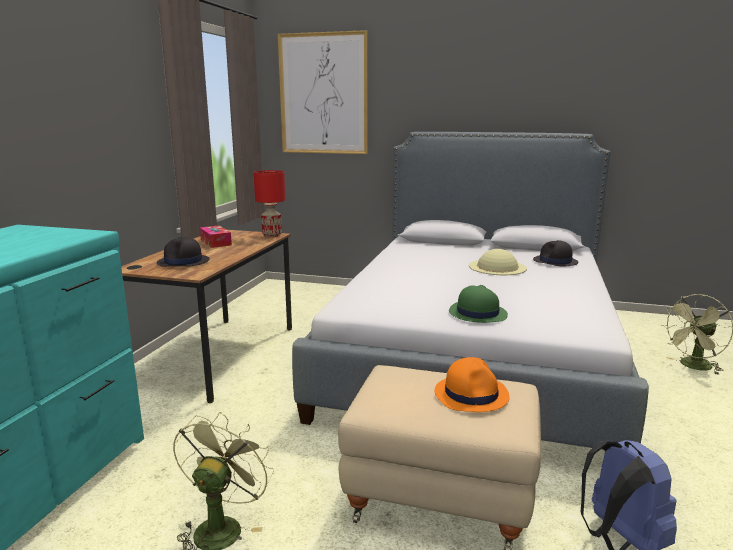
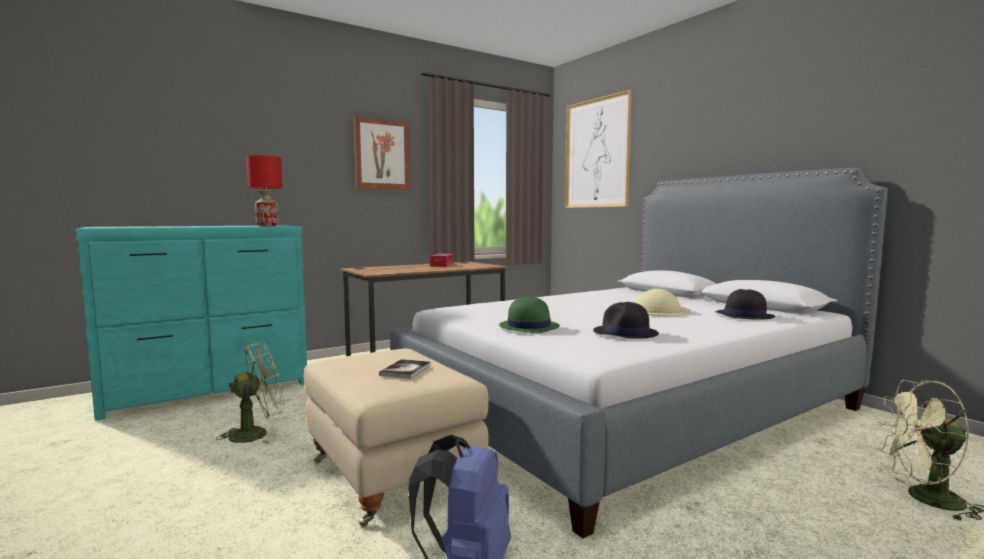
camera: 40 degrees right, 10 degrees down
black hat [157,237,210,267] -> black hat moved to [593,302,659,339]
red table lamp [254,170,285,237] -> red table lamp moved to [246,155,282,226]
orange hat [435,357,510,412] -> book [379,359,431,379]
none -> picture [354,117,409,190]

